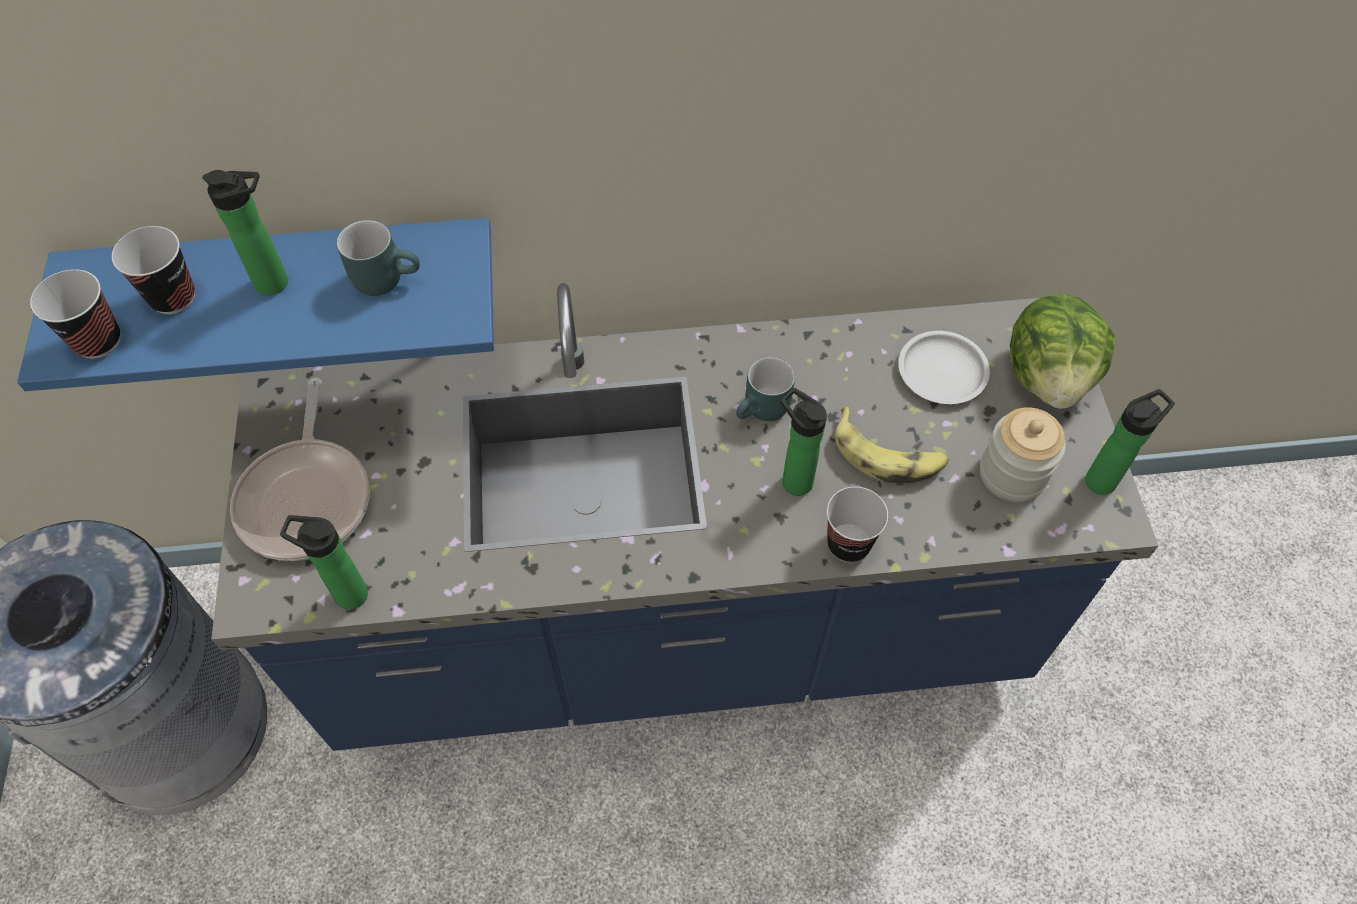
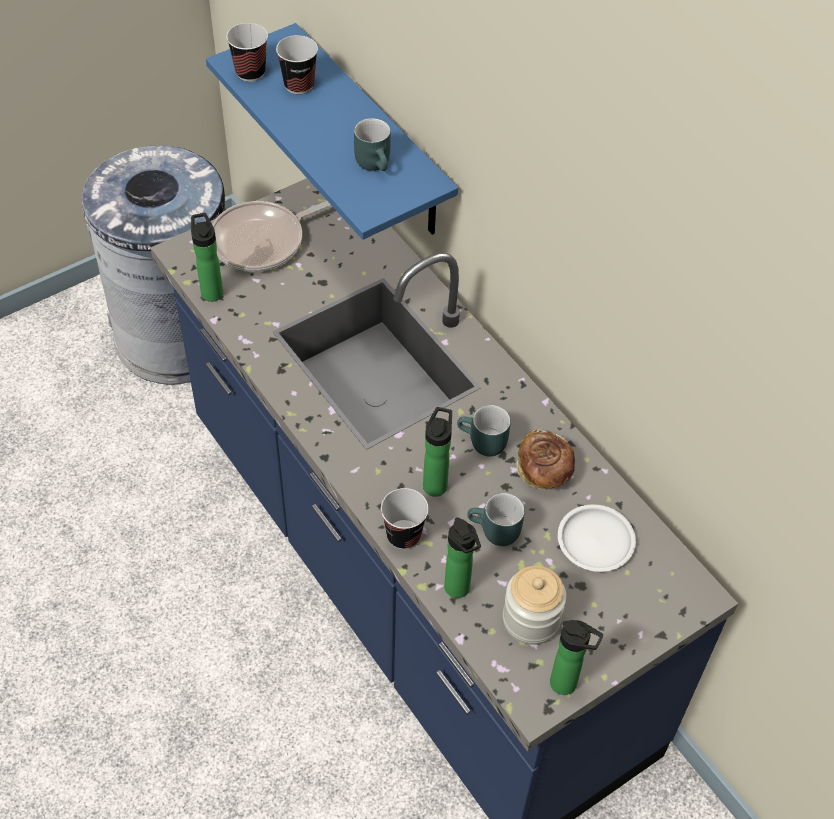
camera: 60 degrees right, 5 degrees down
bottle [202,170,288,296] -> bottle moved to [444,517,481,598]
banana [835,407,949,483] -> turquoise mug [467,493,525,546]
lettuce [1010,294,1116,409] -> none
none -> bread [516,429,575,489]

